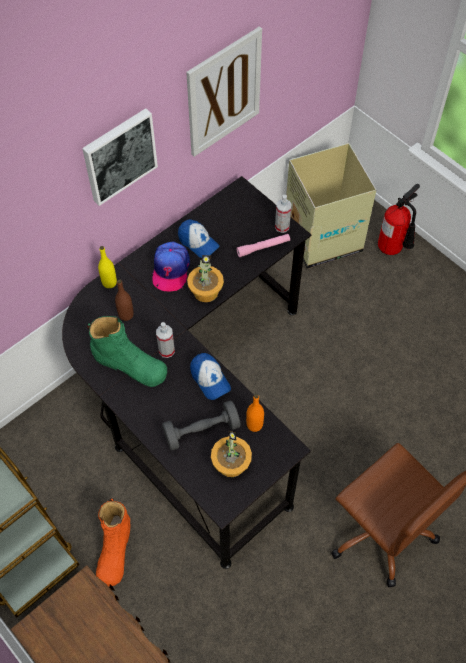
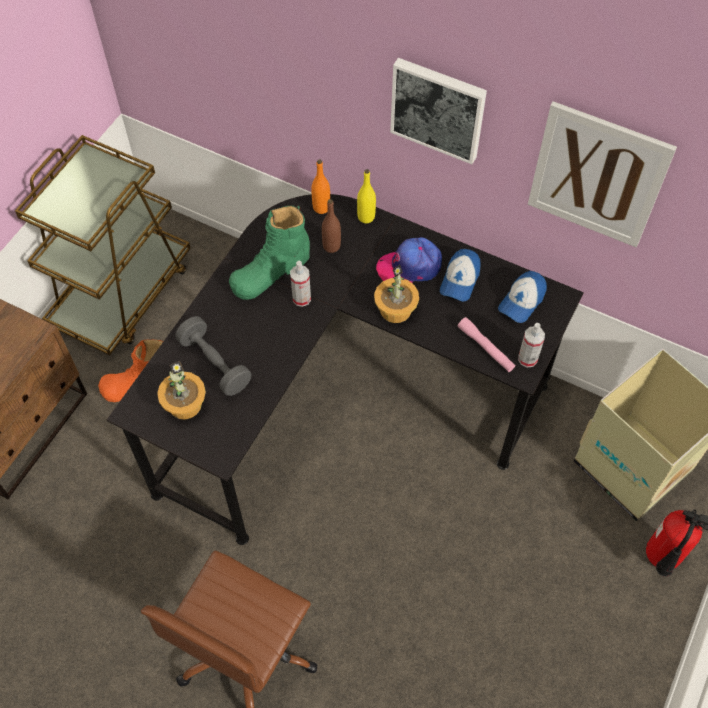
camera: 70 degrees right, 0 degrees up
green boot [87,316,167,387] -> green boot turned 45 degrees clockwise [229,205,310,300]
cap [190,353,231,400] -> cap moved to [498,271,547,323]
orange bottle [246,394,264,432] -> orange bottle moved to [311,160,330,214]

